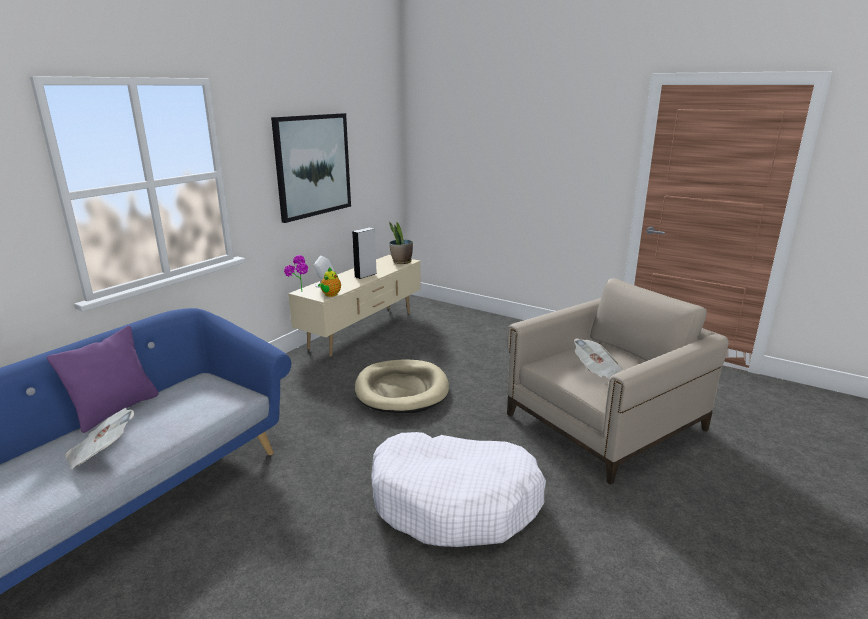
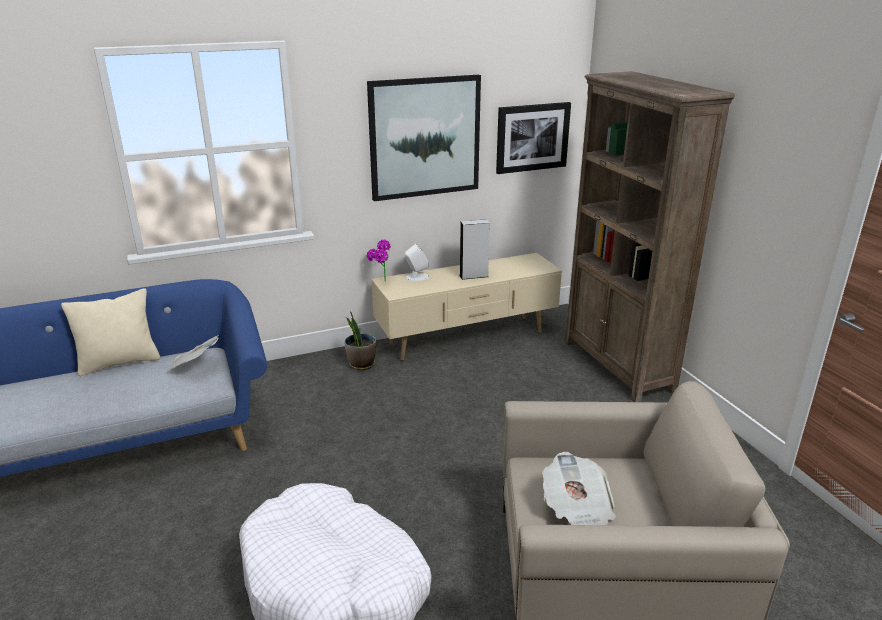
camera: 35 degrees right, 5 degrees up
purple pillow [47,325,159,433] -> beige pillow [61,288,160,376]
newspaper [65,408,134,470] -> newspaper moved to [168,335,219,370]
teapot [318,267,341,297] -> none
beige dog bed [355,359,449,413] -> none
potted plant [389,222,413,264] -> potted plant moved to [344,311,376,370]
none -> picture [496,102,571,174]
none -> brown bookcase [565,71,735,402]

